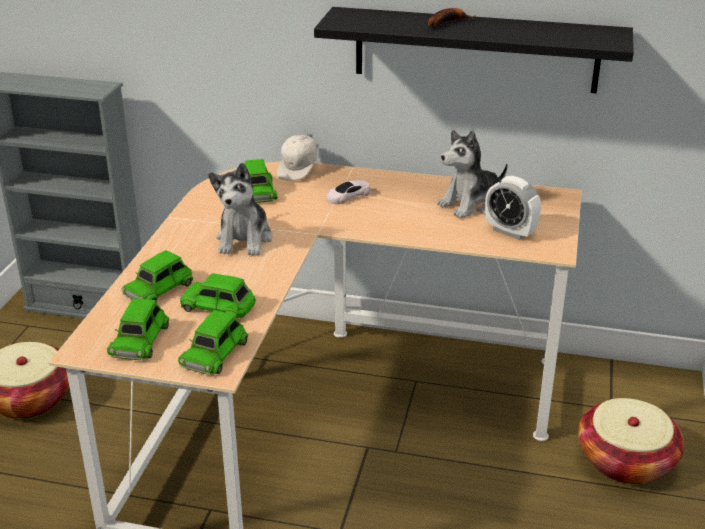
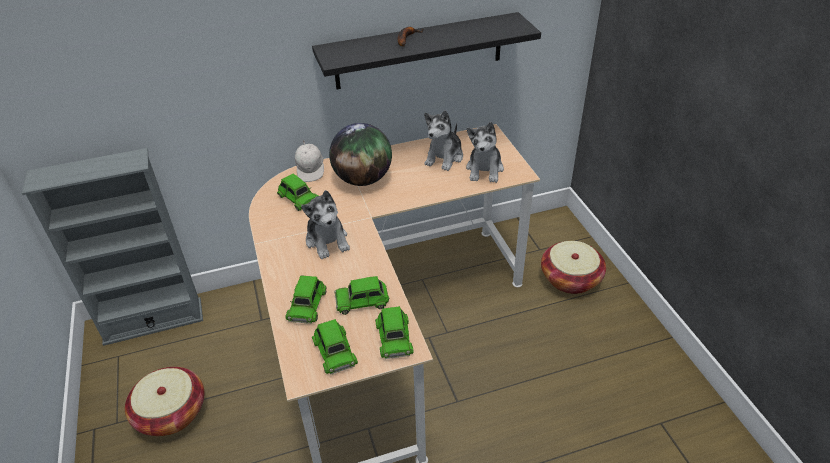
camera: 30 degrees left, 10 degrees up
white toy car [327,180,371,204] -> globe [329,123,392,186]
alarm clock [485,176,541,240] -> plush toy [466,122,504,183]

